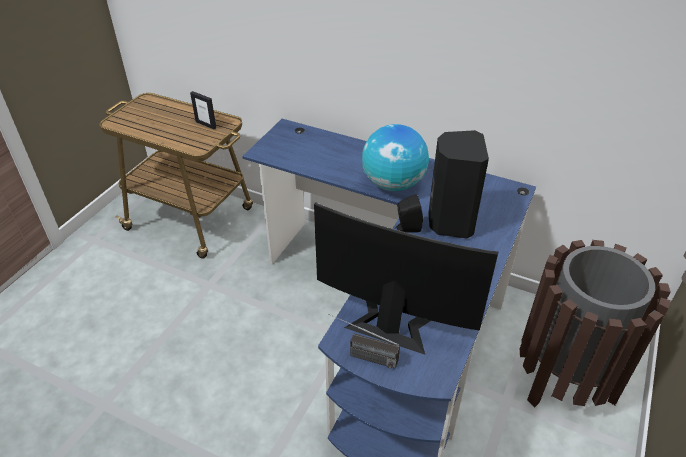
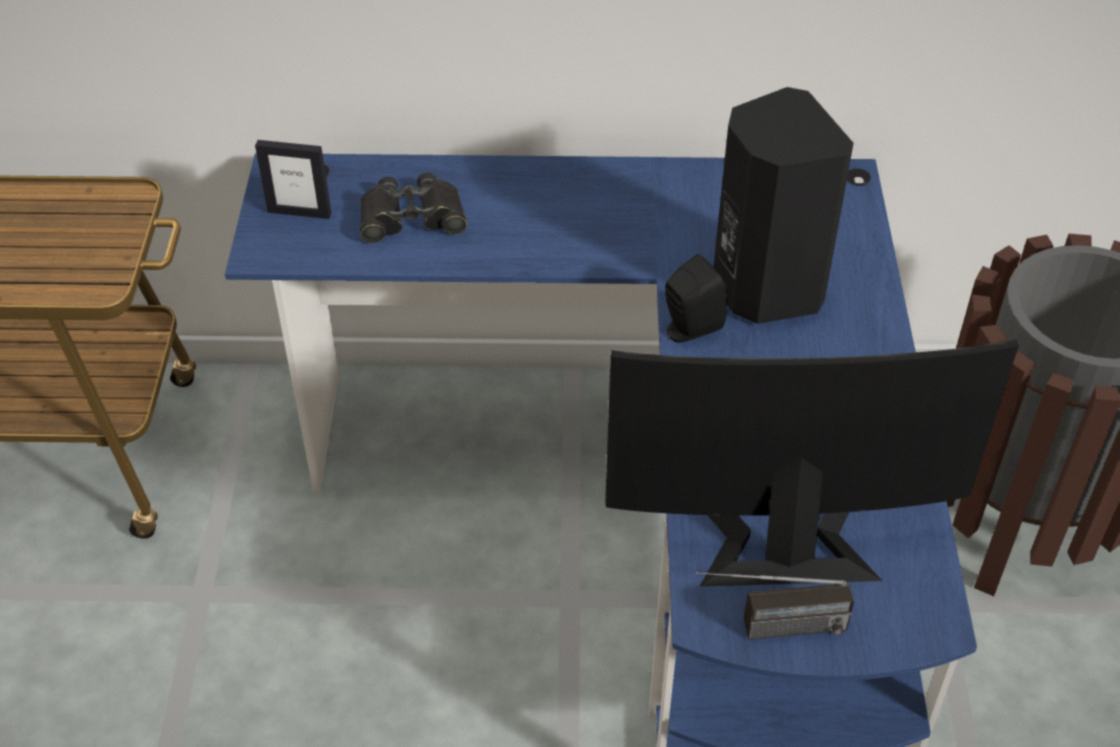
camera: 25 degrees left, 5 degrees up
picture frame [190,91,216,129] -> picture frame moved to [255,140,331,219]
globe [362,124,429,191] -> none
none -> black binoculars [360,172,467,243]

